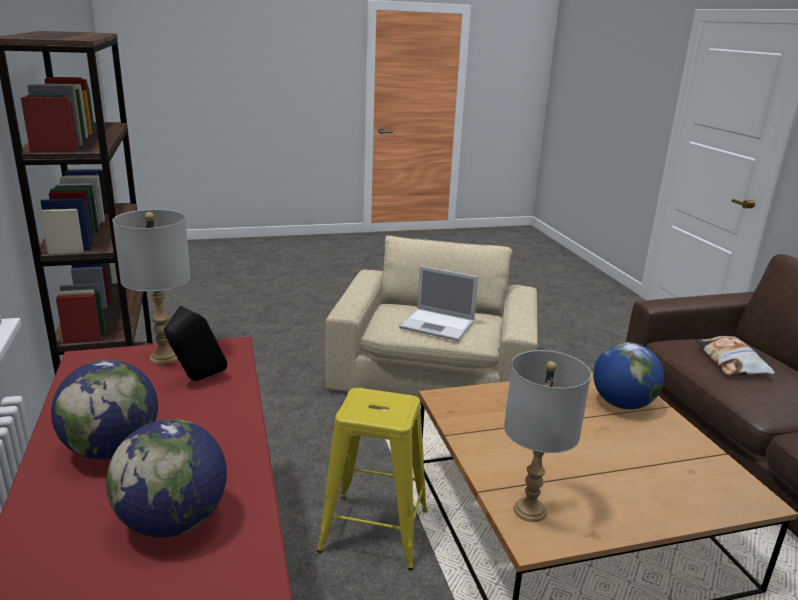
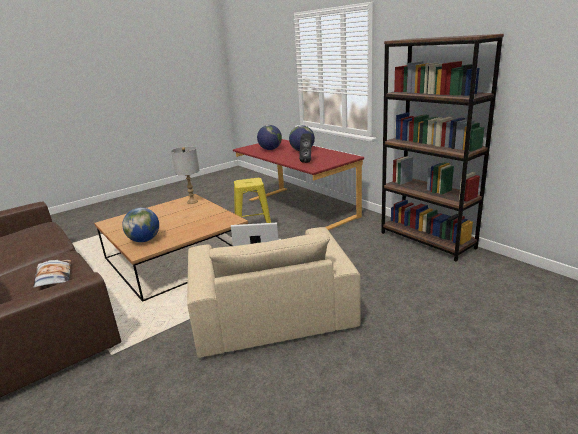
camera: 160 degrees right, 0 degrees up
grey table lamp [113,209,191,365] -> none

